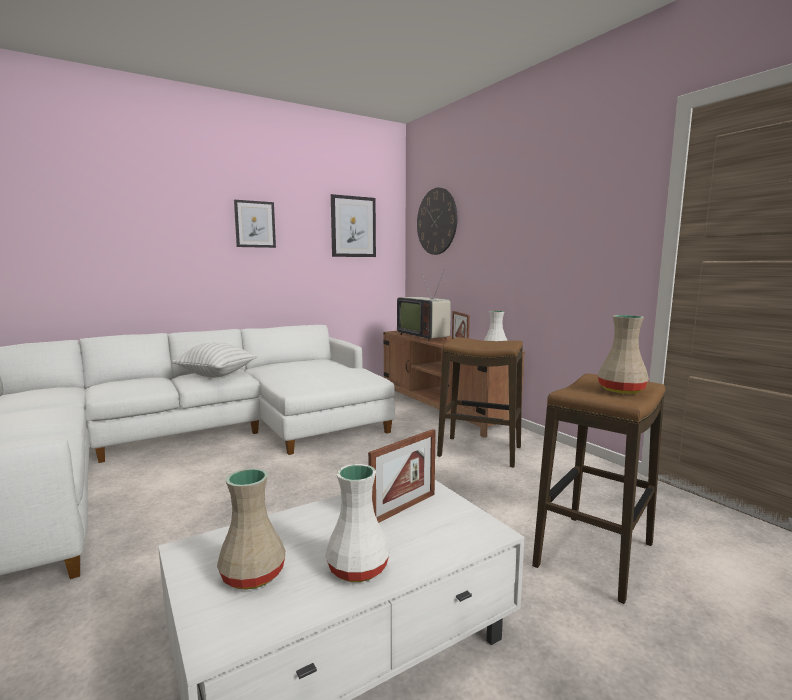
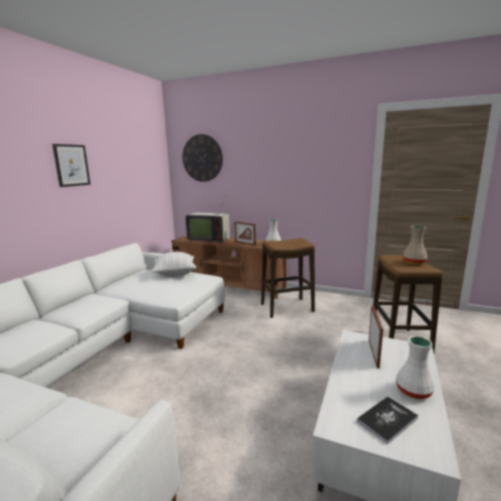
camera: 35 degrees left, 5 degrees up
white pillow [171,342,258,377] -> white pillow moved to [152,252,196,277]
beige vase [217,468,285,590] -> book [357,397,418,445]
picture [331,194,376,257] -> none

